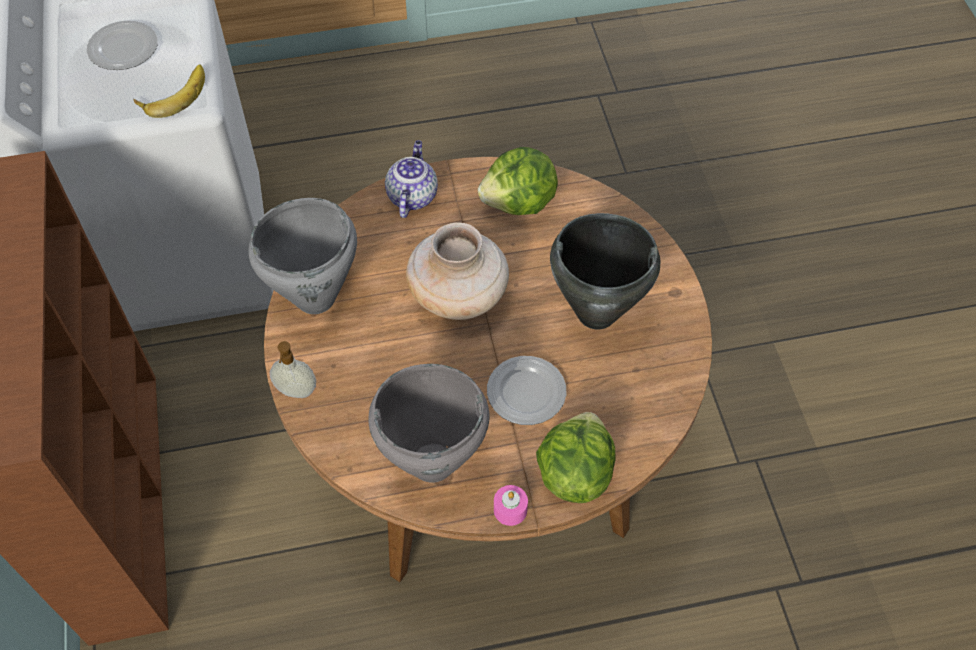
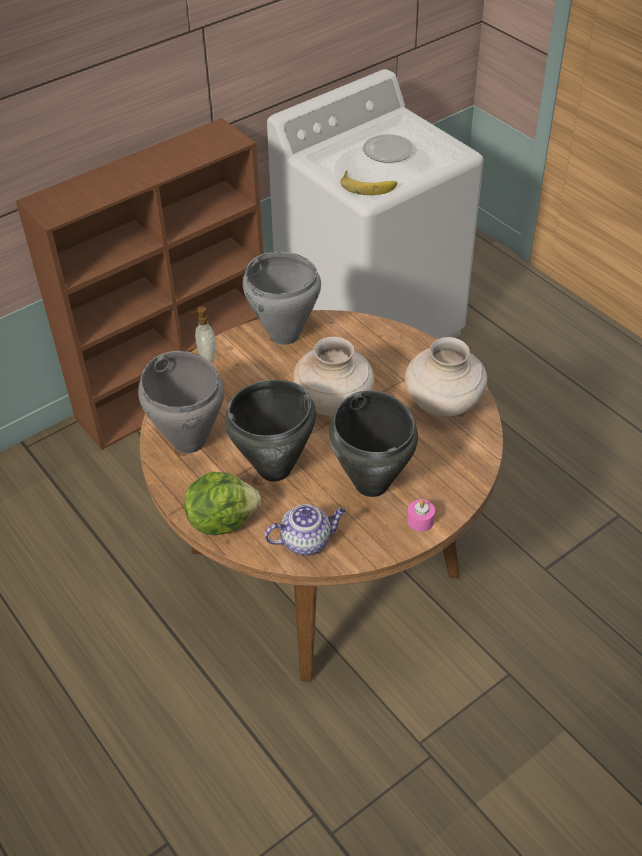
camera: 65 degrees right, 10 degrees down
teapot [385,140,438,218] -> teapot moved to [265,504,346,556]
lettuce [478,147,558,215] -> beige vase [405,337,487,417]
plate [487,356,566,425] -> black cooking pot [225,380,316,481]
pink candle [494,485,528,526] -> pink candle moved to [407,499,435,532]

